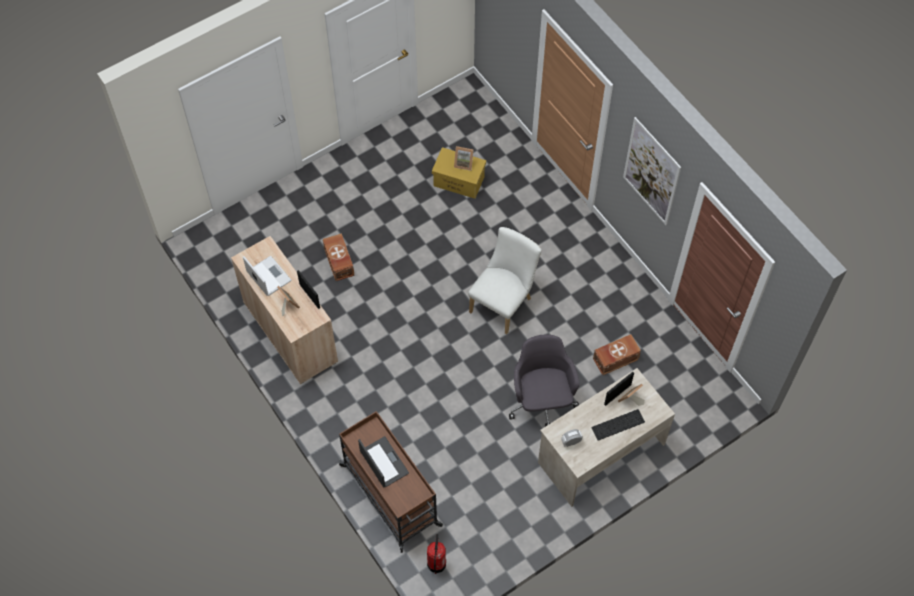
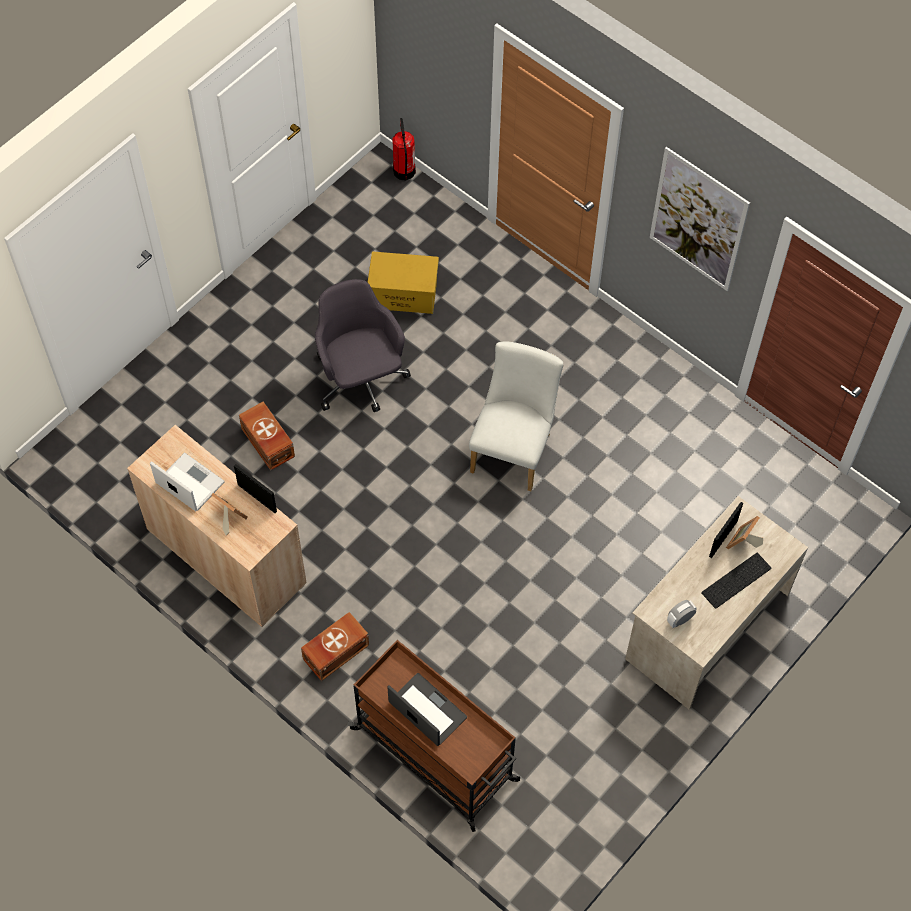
camera: 15 degrees left, 0 degrees up
fire extinguisher [427,534,446,574] -> fire extinguisher moved to [392,118,416,180]
picture frame [454,146,474,171] -> none
grey office chair [509,335,580,427] -> grey office chair moved to [315,279,411,412]
brown storage box [593,334,641,375] -> brown storage box moved to [301,612,369,681]

